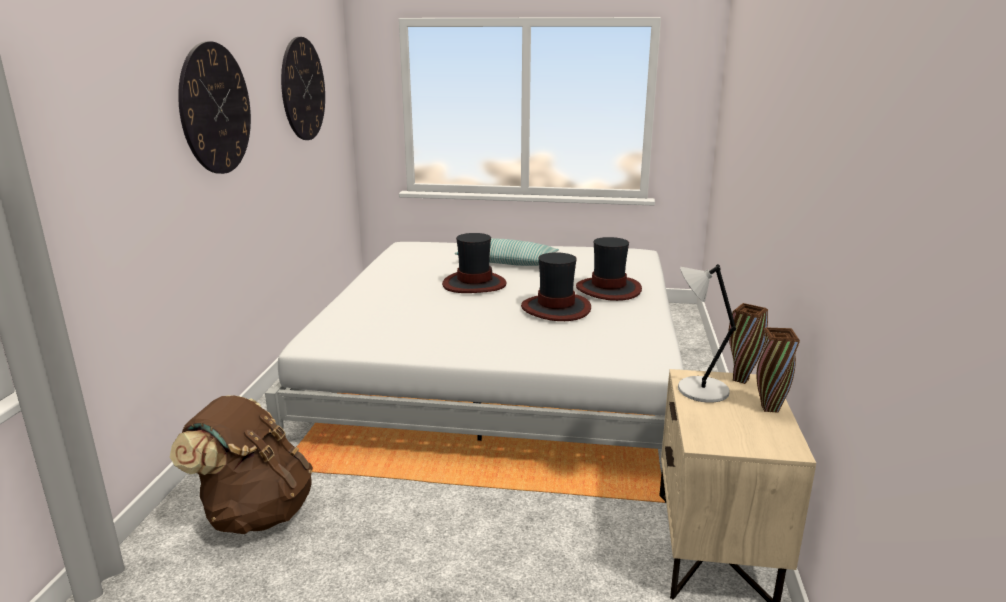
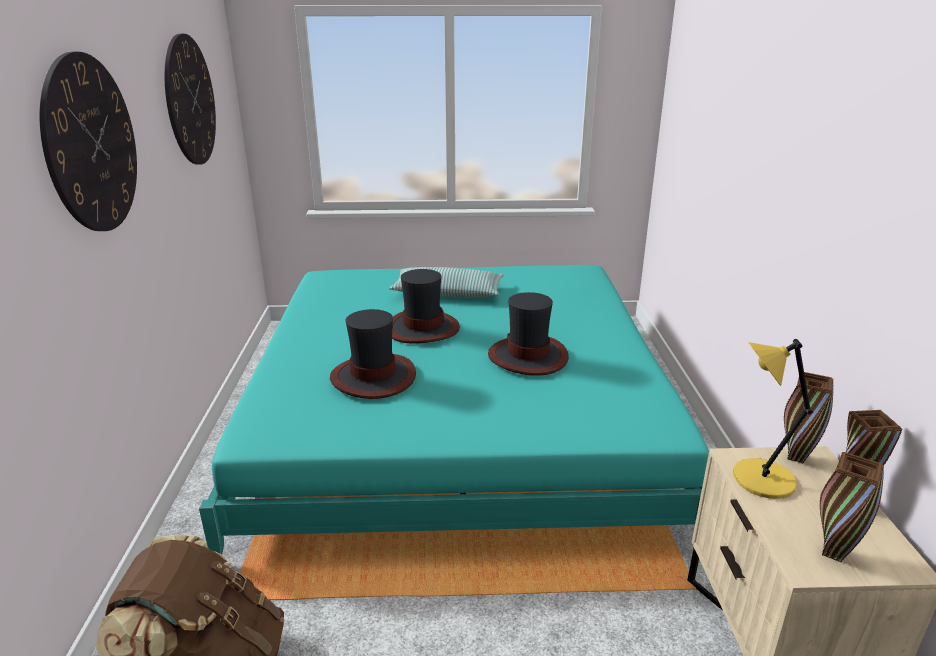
camera: 10 degrees left, 5 degrees up
white bed [265,242,684,449] -> turquoise bed [199,265,709,554]
hat [576,237,642,301] -> hat moved to [330,309,416,399]
grey table lamp [678,264,736,403] -> yellow table lamp [733,339,813,499]
none -> brown vase [820,452,884,562]

